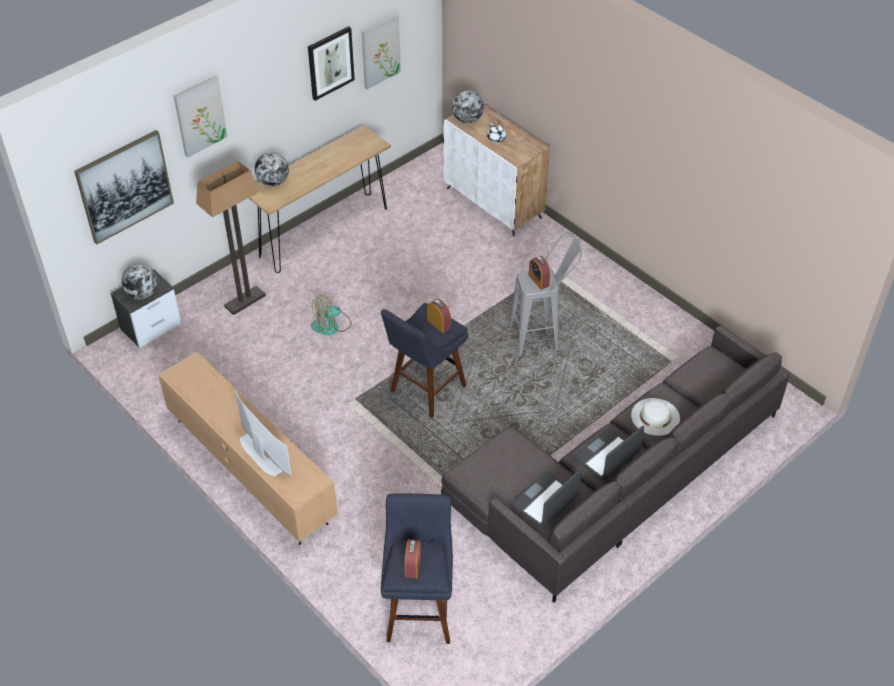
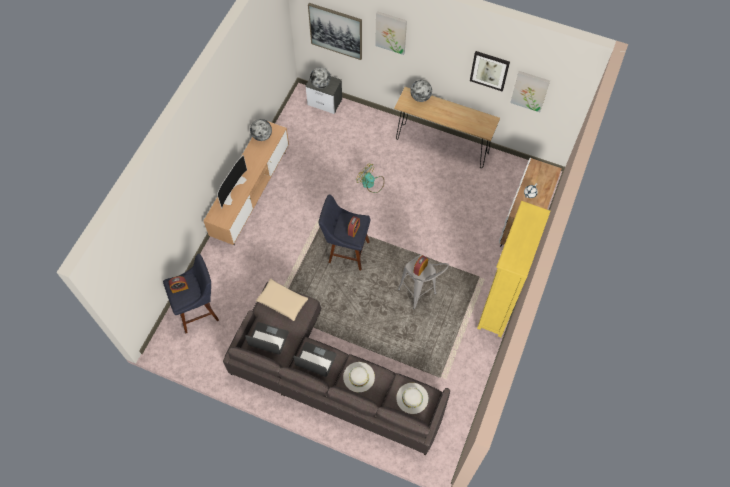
camera: 65 degrees right, 15 degrees up
floor lamp [196,160,266,315] -> none
globe [452,91,484,123] -> globe moved to [250,119,272,141]
none -> beige pillow [256,279,308,321]
none -> white hat [396,383,428,414]
none -> yellow bookcase [477,201,550,338]

